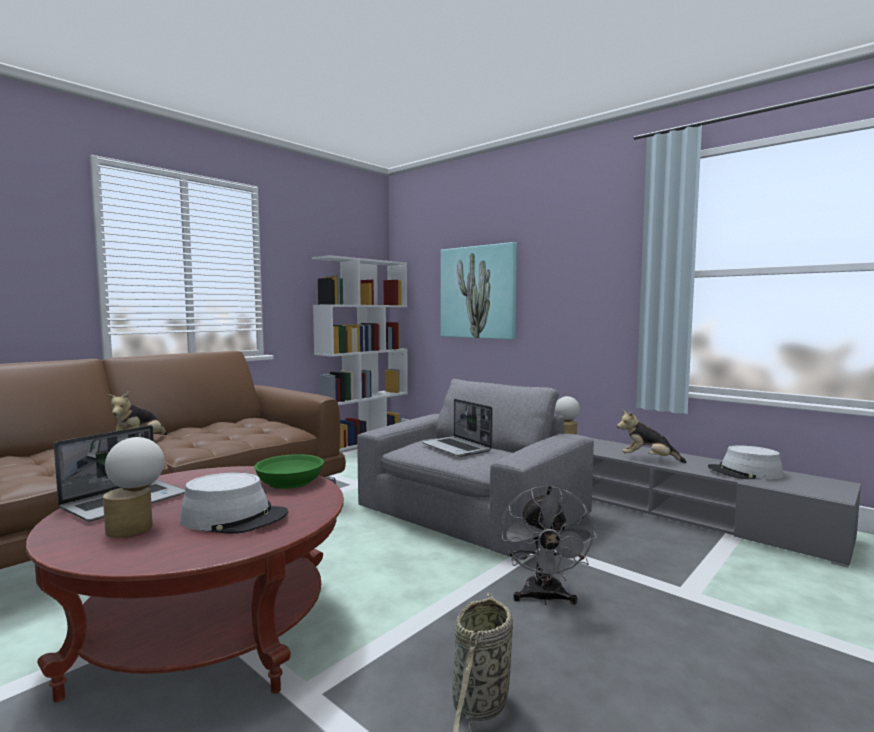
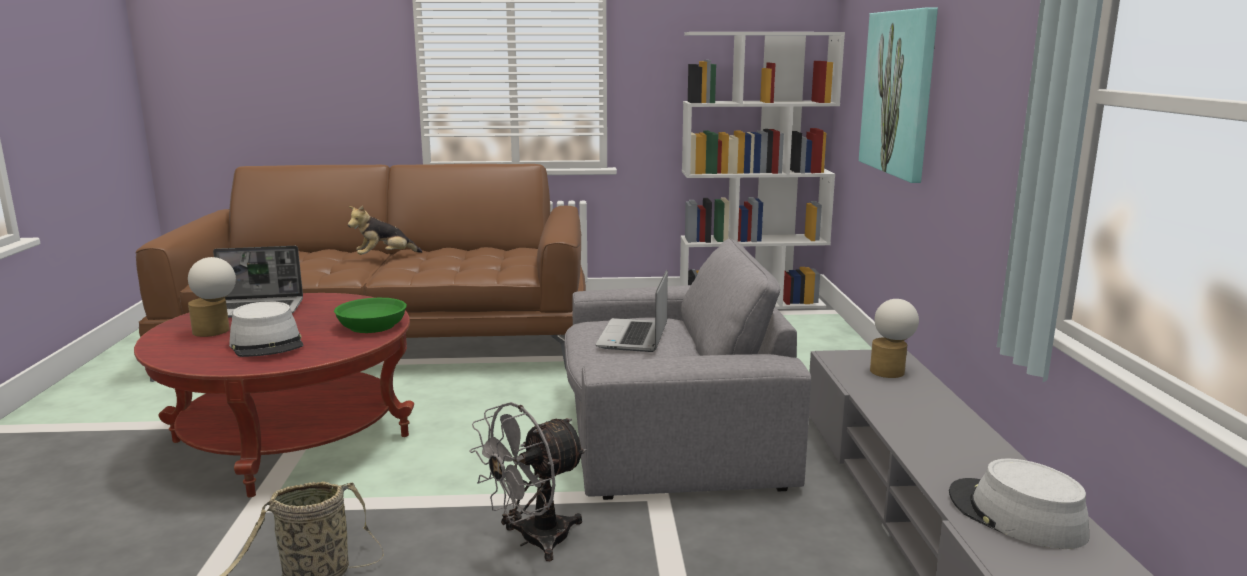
camera: 45 degrees right, 10 degrees up
plush toy [617,410,687,463] -> none

